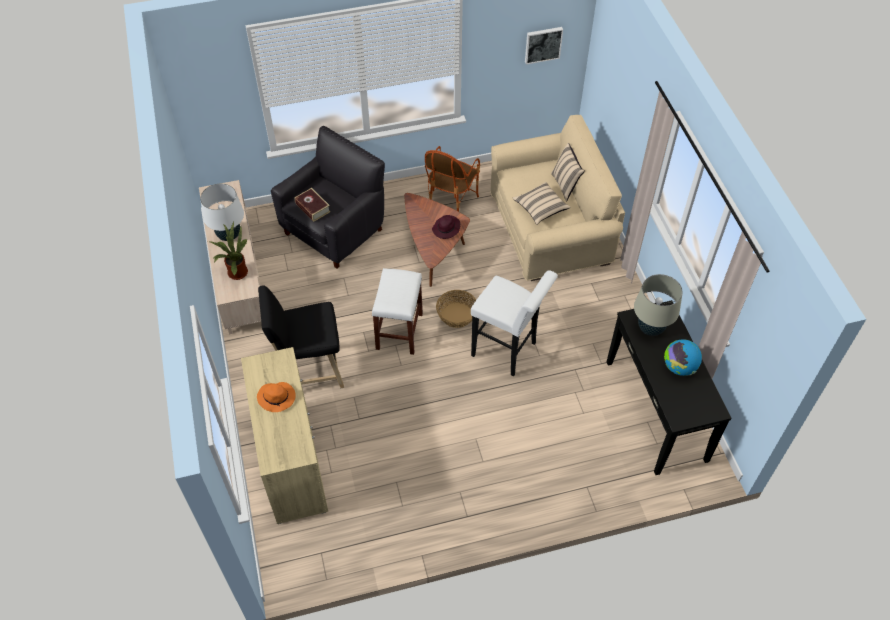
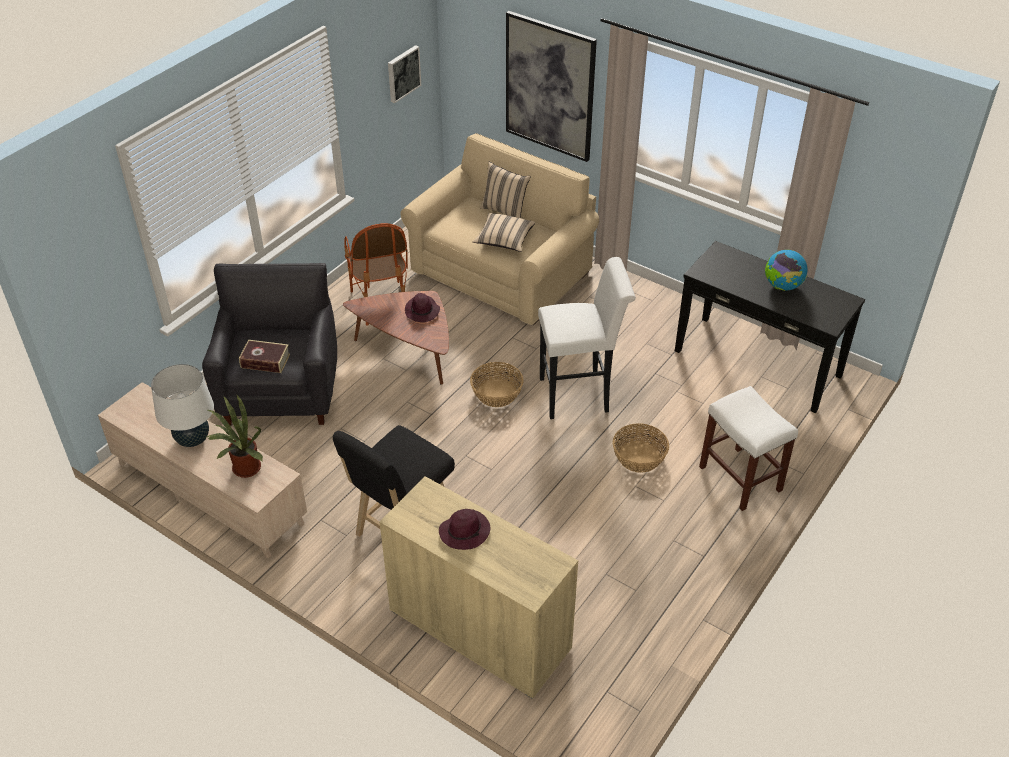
camera: 40 degrees left, 10 degrees down
orange hat [257,382,296,412] -> purple hat [439,509,490,550]
white stool [372,268,423,355] -> white stool moved to [699,386,798,511]
beige table lamp [634,274,683,336] -> none
none -> picture [506,11,597,162]
none -> basket [613,423,669,473]

